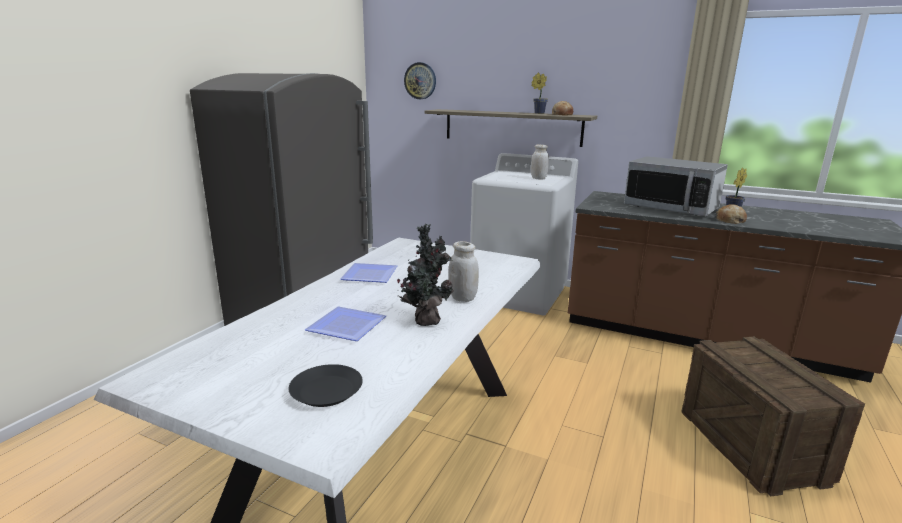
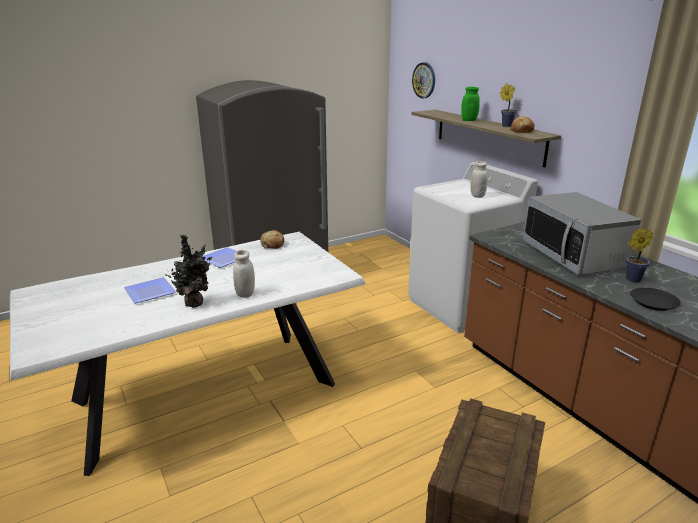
camera: 35 degrees right, 5 degrees up
black plate [289,364,363,407] -> black plate moved to [630,287,681,311]
bread [716,204,747,224] -> bread moved to [260,230,284,249]
none -> green jar [461,87,480,121]

